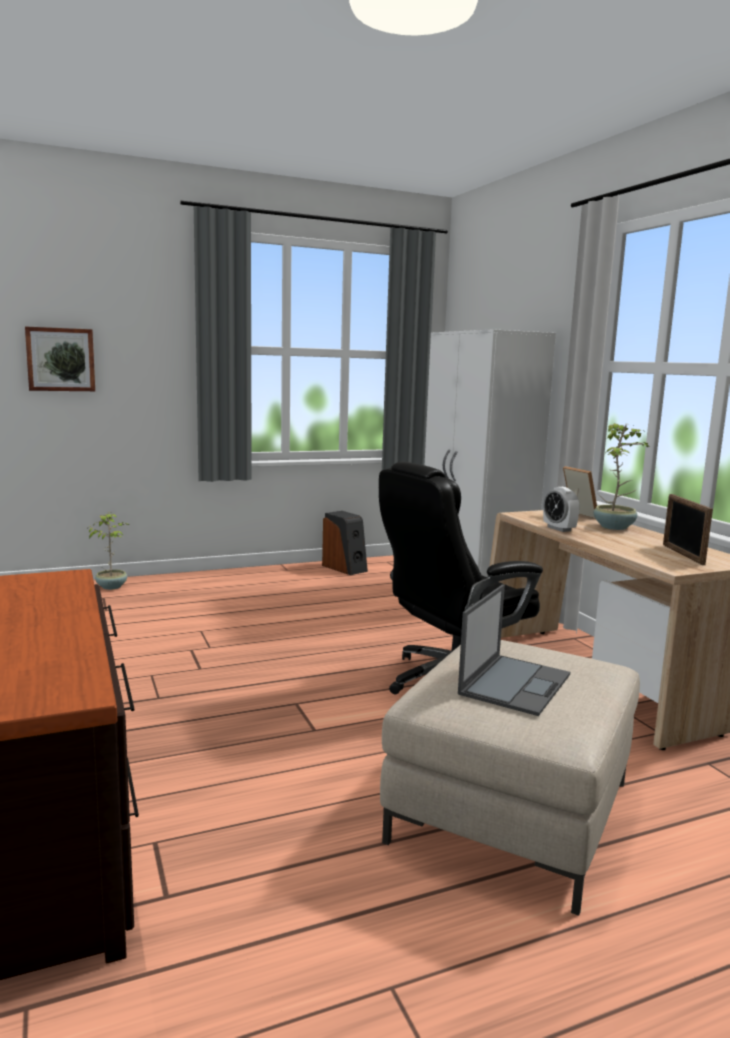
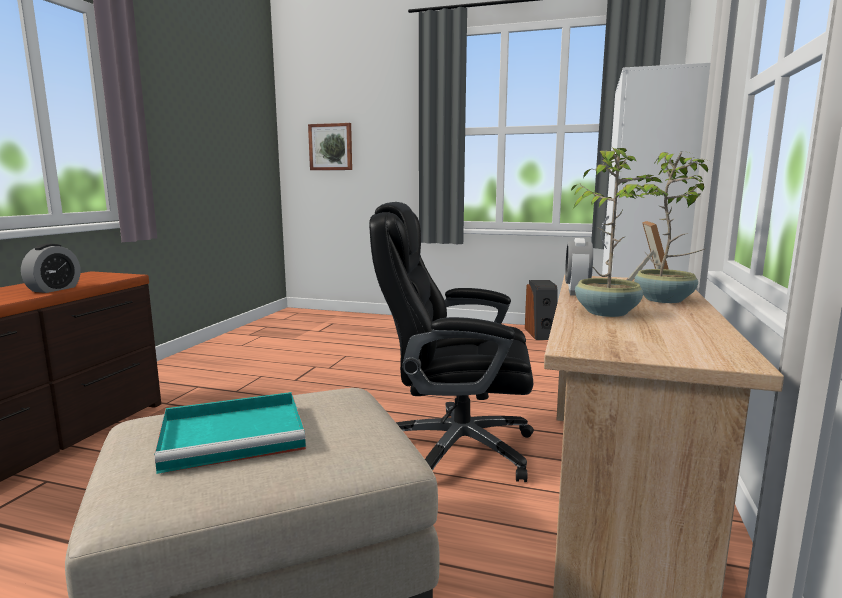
camera: 40 degrees right, 0 degrees up
potted plant [89,512,129,590] -> potted plant moved to [570,148,662,317]
laptop [458,584,570,716] -> turquoise tray [154,392,306,474]
picture frame [663,494,713,565] -> none
none -> alarm clock [21,244,81,293]

